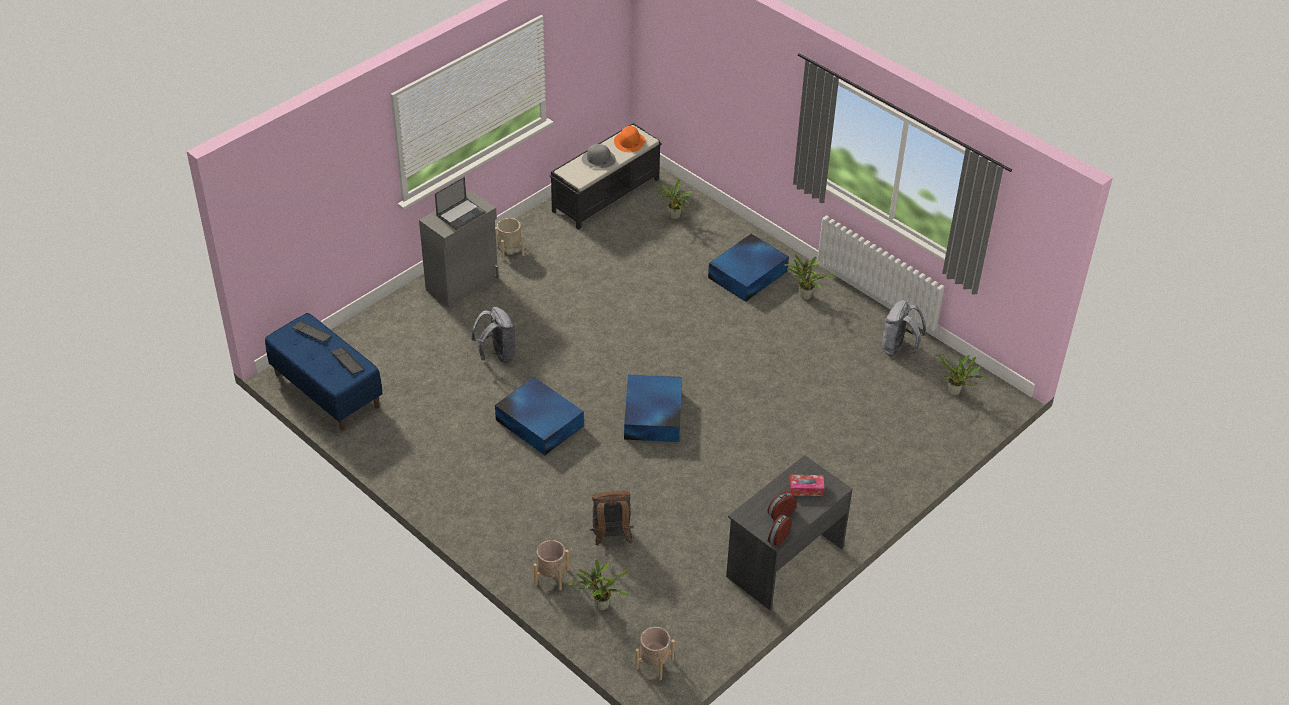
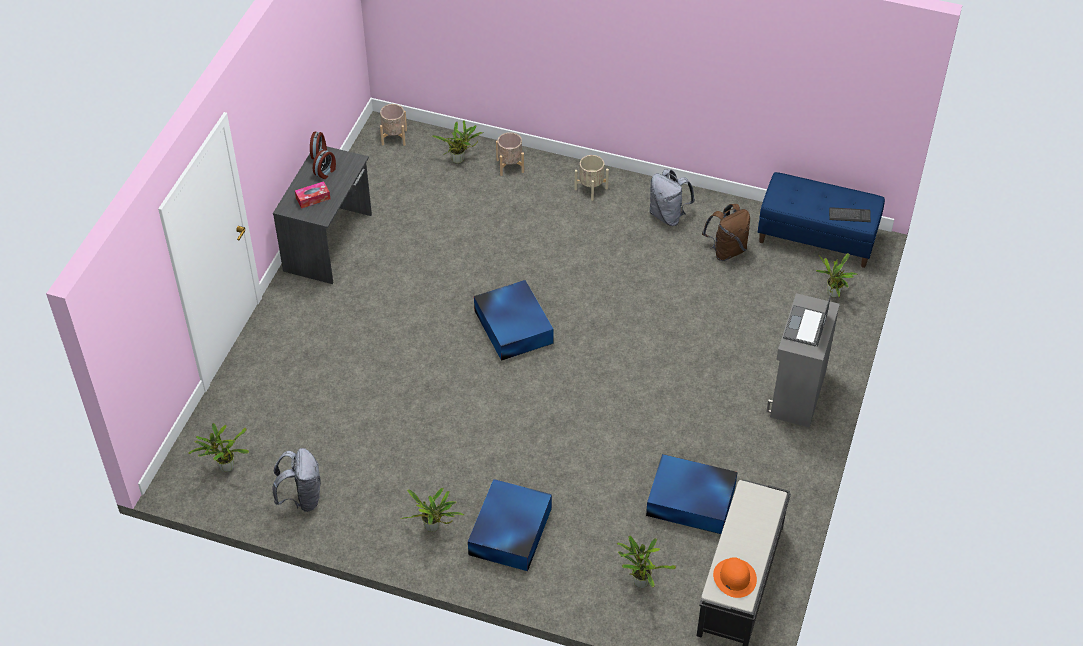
camera: 155 degrees right, 5 degrees up
keyboard [331,347,365,375] -> none
grey backpack [471,307,516,363] -> grey backpack moved to [650,169,695,226]
beige planter [495,218,525,261] -> beige planter moved to [574,155,609,201]
blue storage box [495,377,584,455] -> blue storage box moved to [646,454,738,534]
grey hat [582,144,616,168] -> none
brown backpack [590,491,633,545] -> brown backpack moved to [702,204,750,261]
none -> potted plant [816,253,858,298]

